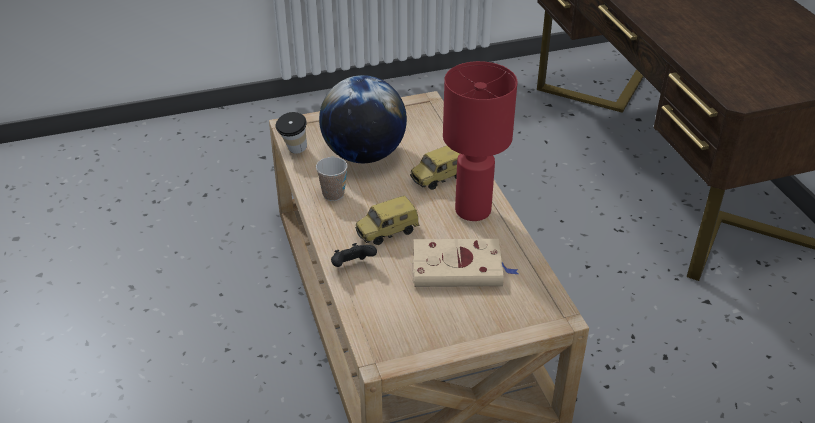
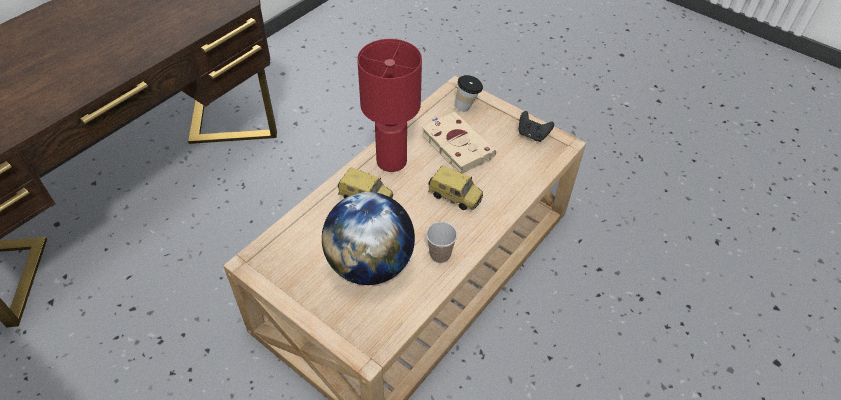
camera: 125 degrees left, 10 degrees up
cup [276,112,307,154] -> cup moved to [454,75,483,111]
black game controller [331,243,377,267] -> black game controller moved to [519,111,554,142]

